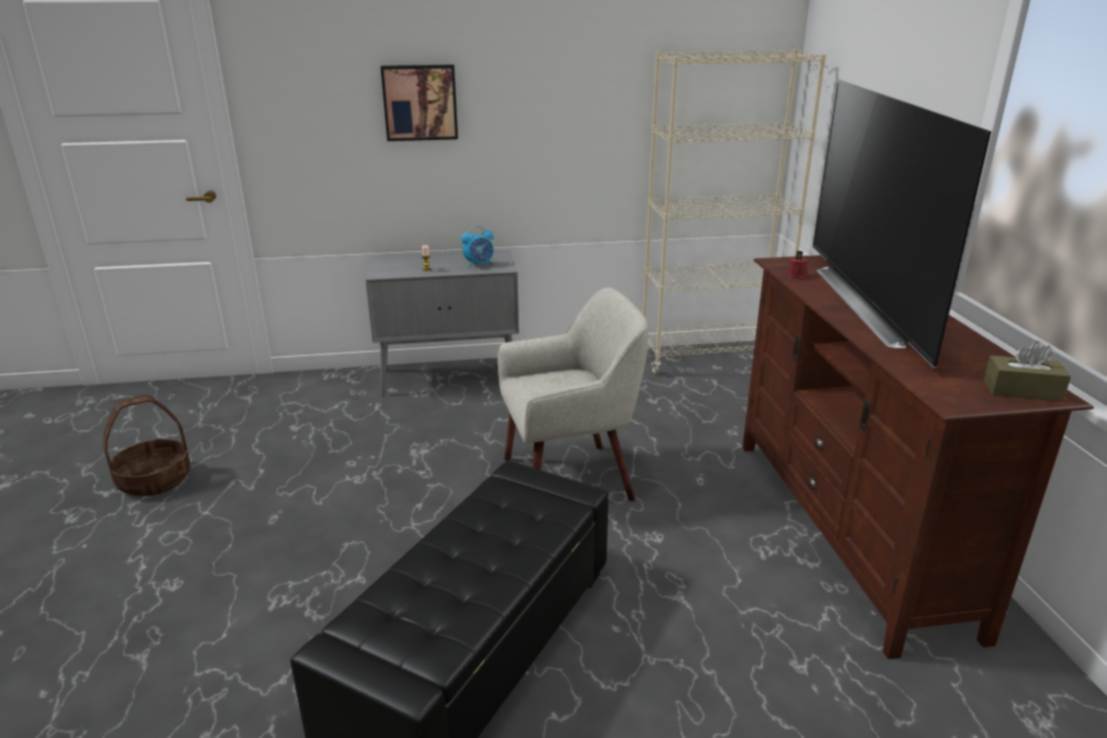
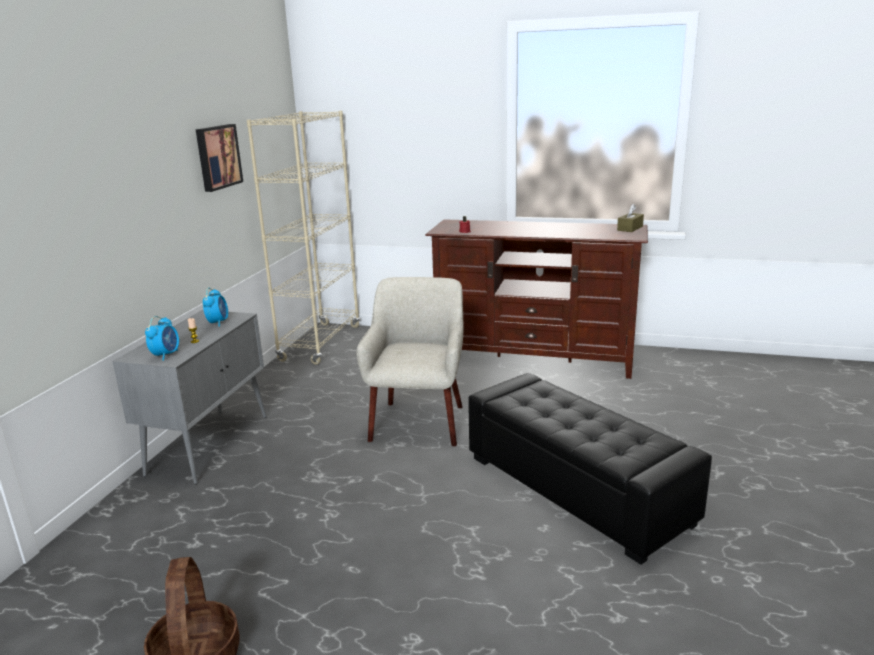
camera: 65 degrees left, 5 degrees down
picture [380,64,458,141] -> picture moved to [196,124,243,192]
television [813,79,991,368] -> none
none -> alarm clock [145,316,179,361]

